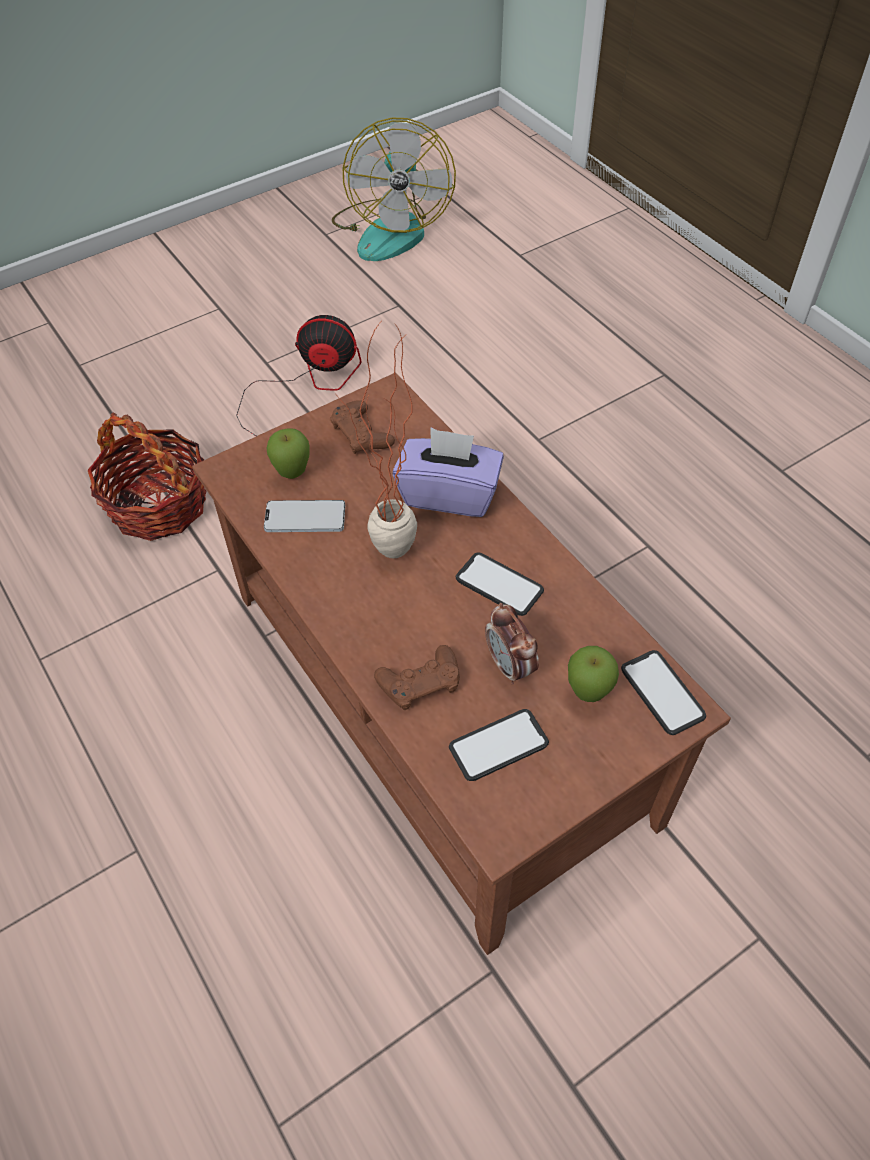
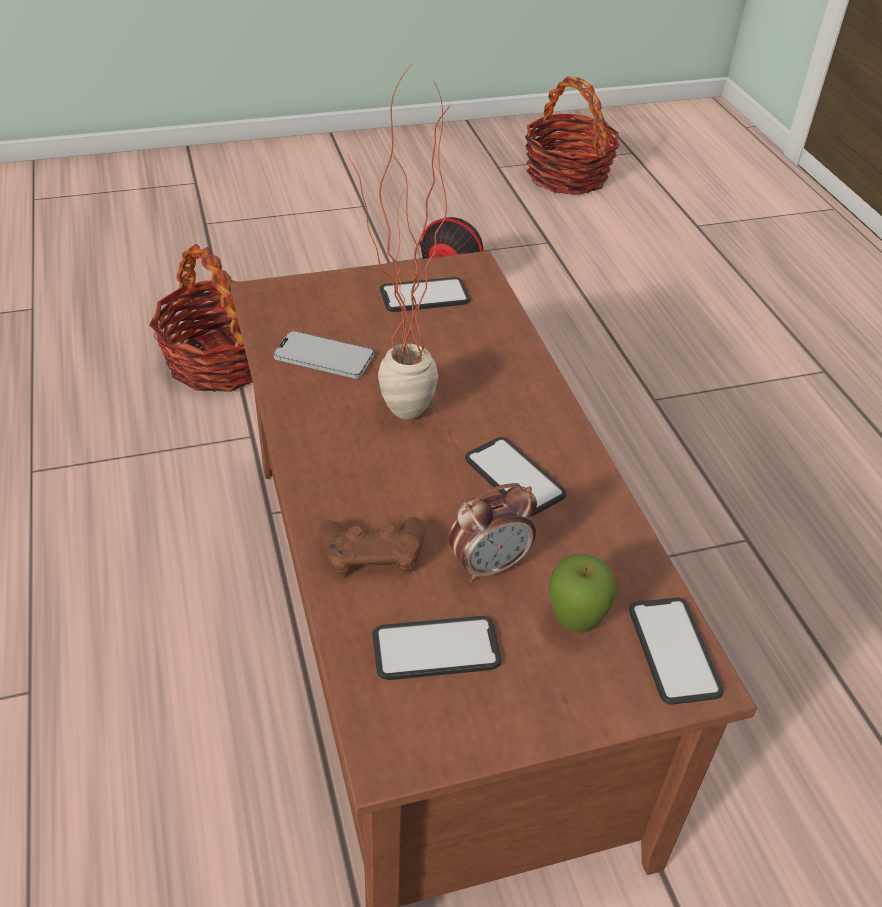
camera: 15 degrees right, 10 degrees down
apple [266,429,310,479] -> none
brown game controller [330,400,395,454] -> phone [380,277,470,312]
fan [332,118,456,261] -> basket [525,77,620,195]
purple tissue box [392,427,504,517] -> none
alarm clock [485,603,539,685] -> alarm clock turned 105 degrees counterclockwise [449,483,537,582]

